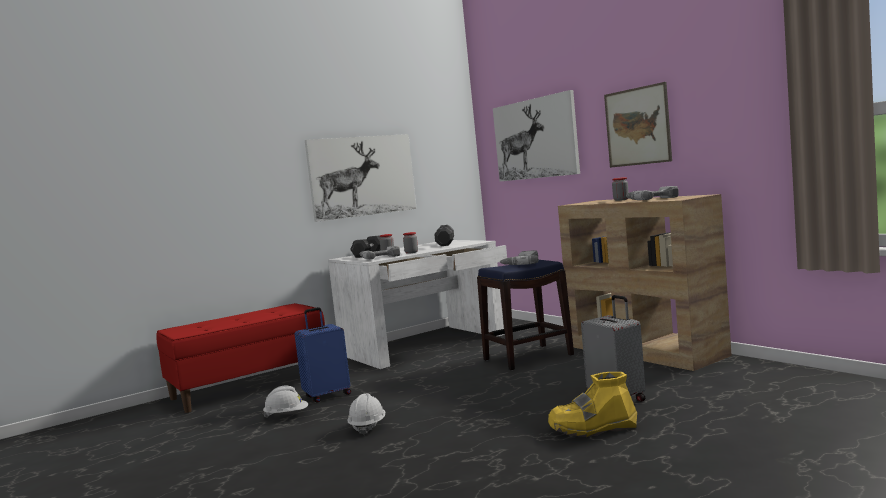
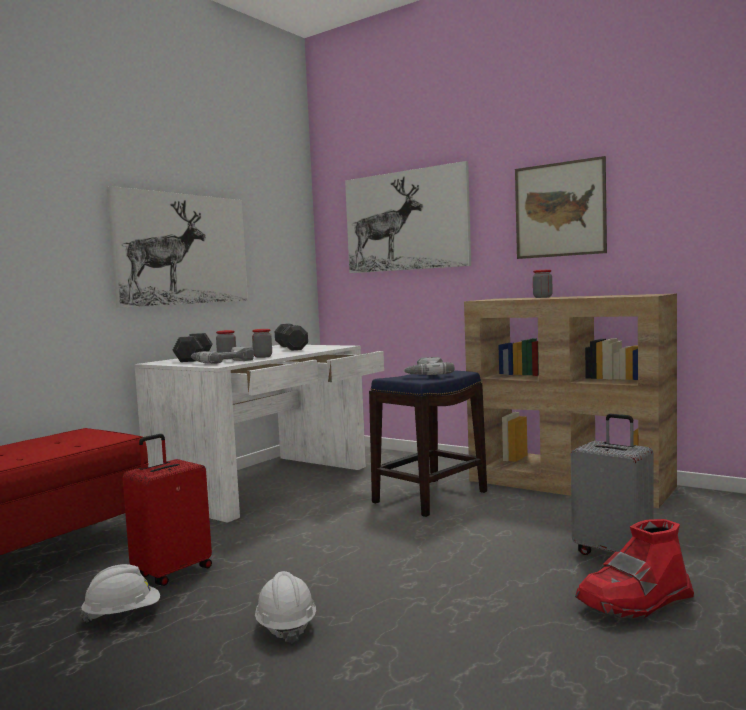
camera: 20 degrees left, 0 degrees up
blue suitcase [295,307,351,403] -> red suitcase [122,434,212,586]
yellow boot [548,372,637,437] -> red boot [575,519,694,619]
power drill [626,186,679,200] -> none

